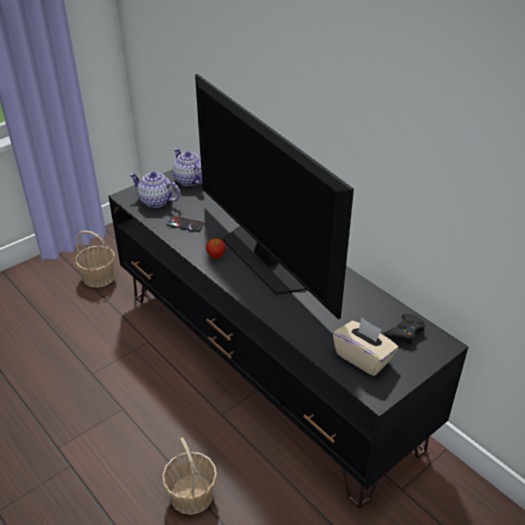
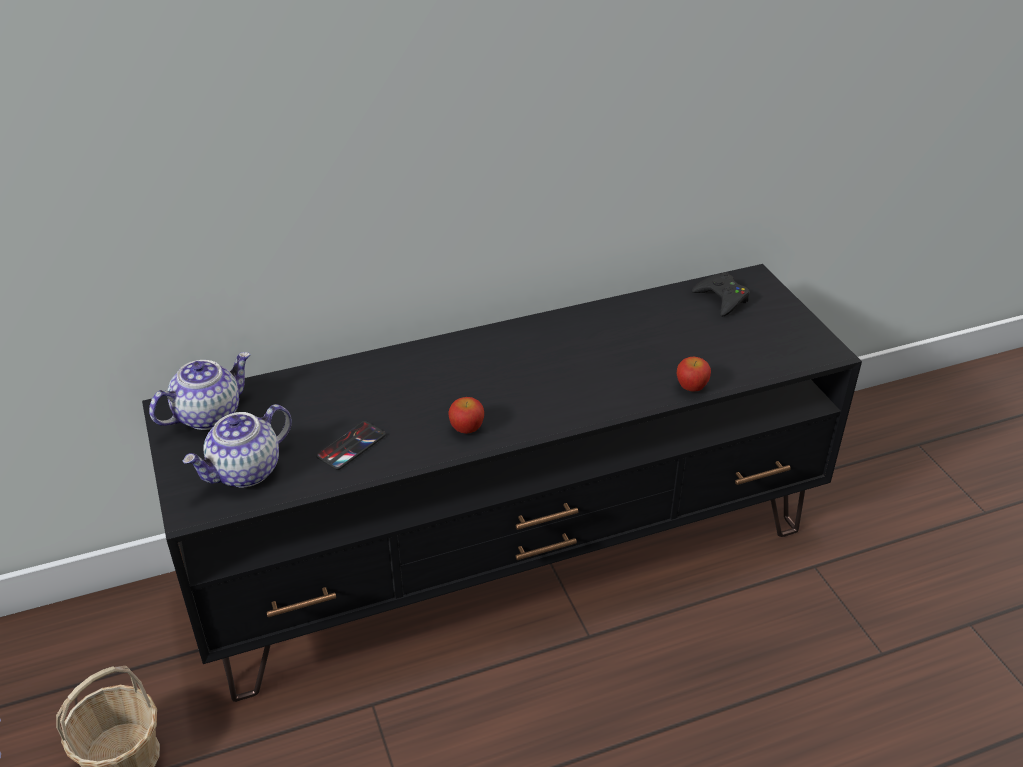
camera: 70 degrees left, 0 degrees up
basket [162,437,217,515] -> none
teapot [172,148,202,186] -> teapot turned 150 degrees clockwise [149,352,251,430]
television [195,74,354,319] -> none
beige tissue box [333,318,398,376] -> none
none -> apple [677,356,711,392]

